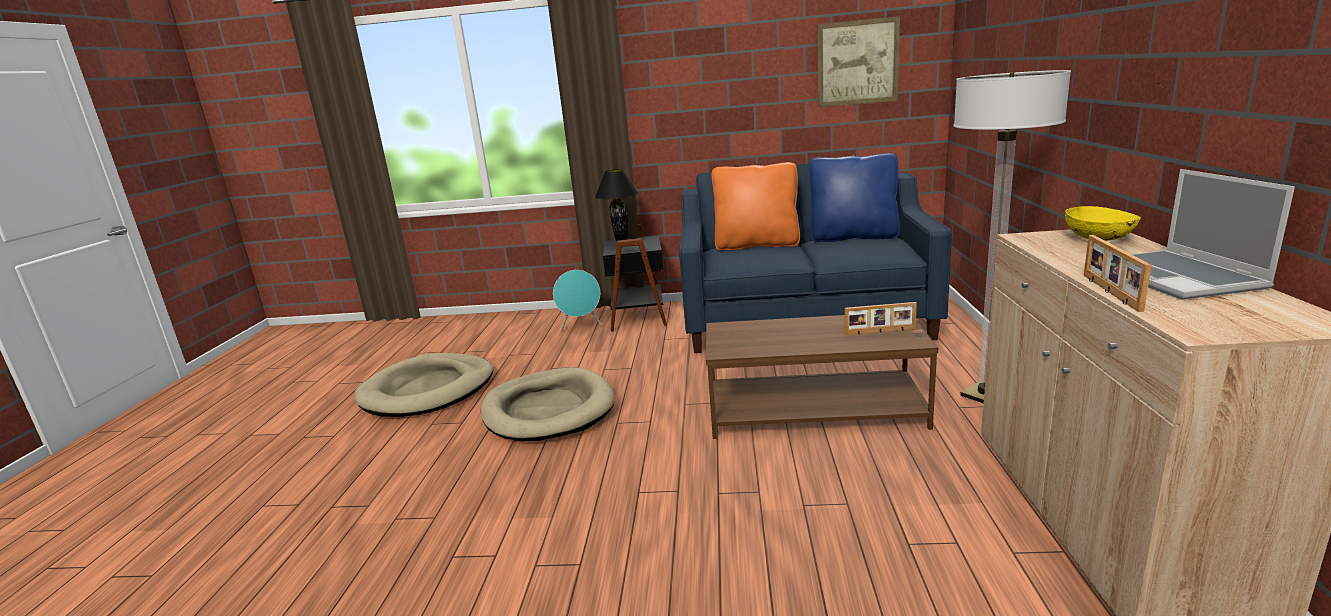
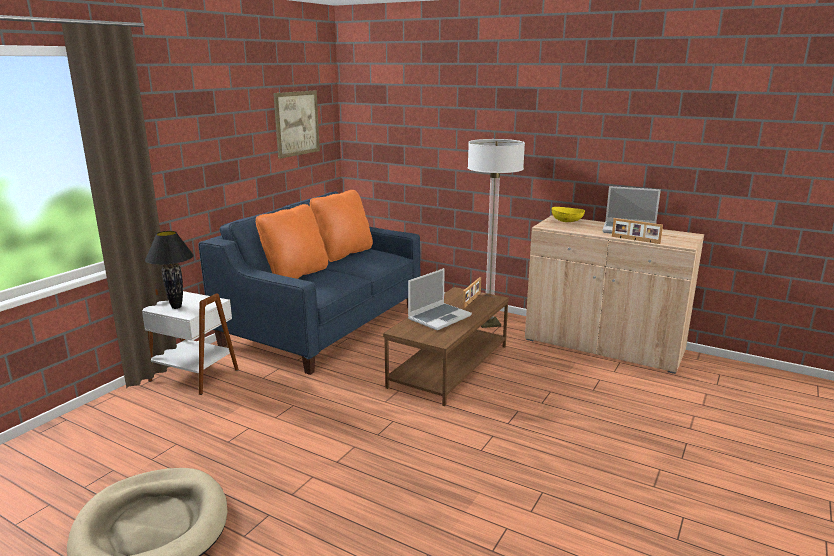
camera: 65 degrees left, 0 degrees up
beige dog bed [481,367,615,441] -> none
turquoise speaker [553,270,603,332] -> none
black side table [603,224,667,332] -> white side table [142,289,239,395]
blue pillow [809,153,900,242] -> orange pillow [310,190,373,262]
none -> laptop [408,268,472,330]

